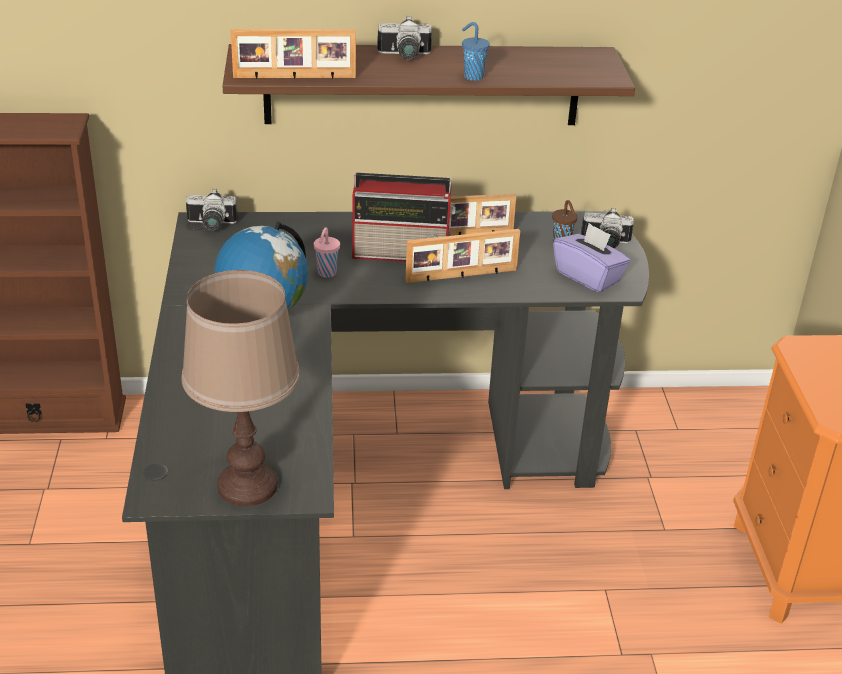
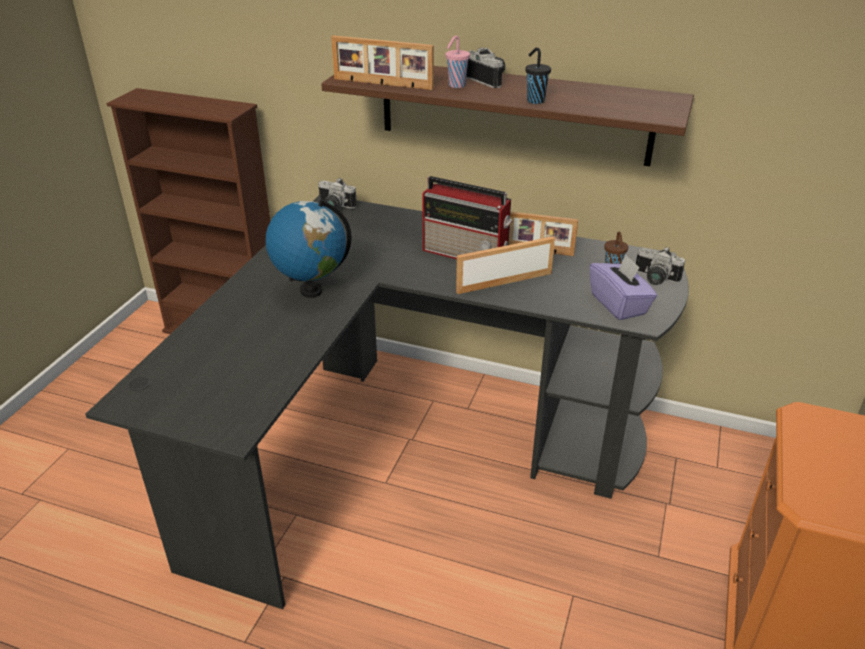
camera: 25 degrees right, 0 degrees up
brown table lamp [181,270,300,506] -> none
pink cup [314,228,340,278] -> pink cup moved to [445,35,470,88]
camera [377,16,432,60] -> camera turned 150 degrees counterclockwise [466,47,505,88]
picture frame [405,229,520,283] -> picture frame turned 150 degrees clockwise [456,236,555,294]
blue cup [462,22,490,81] -> black cup [525,48,551,104]

